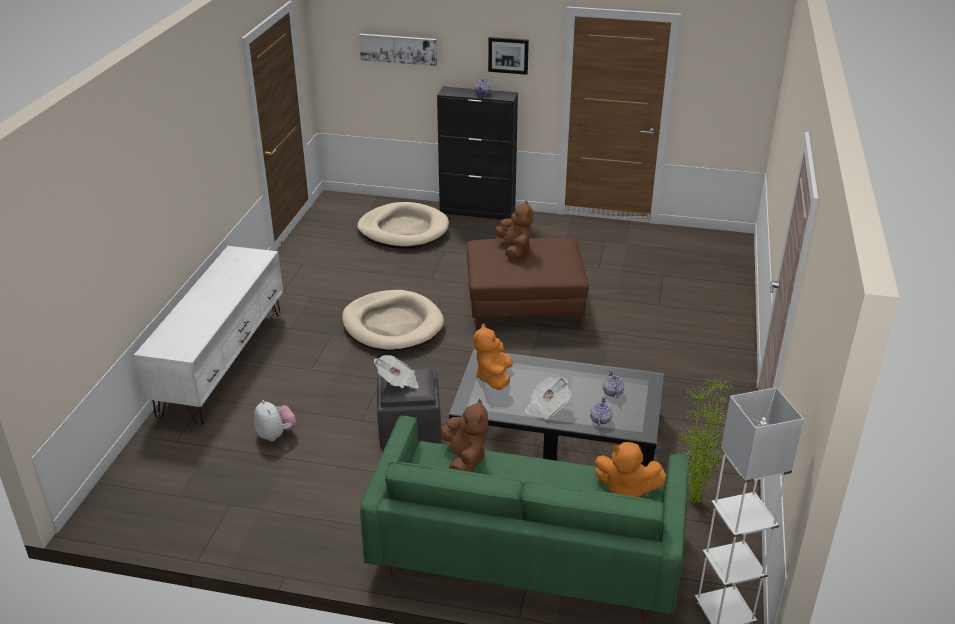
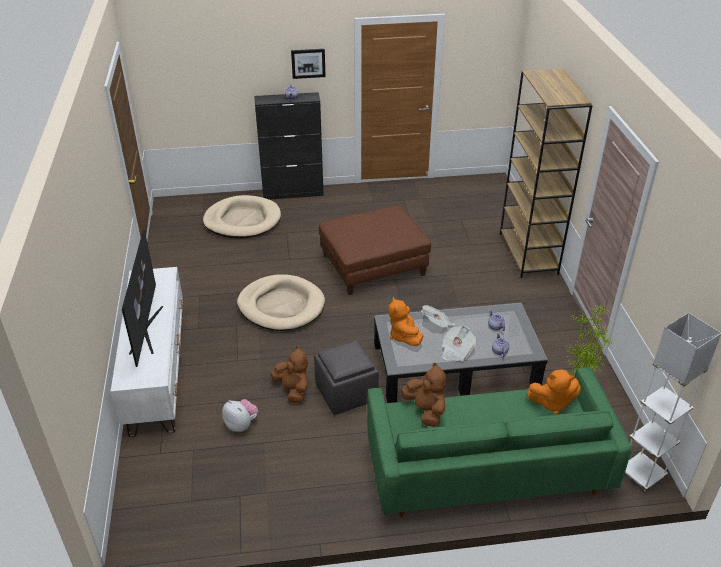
camera: 20 degrees left, 5 degrees up
picture [359,34,437,66] -> none
newspaper [374,355,419,388] -> newspaper moved to [421,305,455,328]
brown plush toy [495,201,533,259] -> brown plush toy moved to [270,346,308,403]
none -> television [122,230,163,367]
none -> brown bookcase [500,69,593,278]

